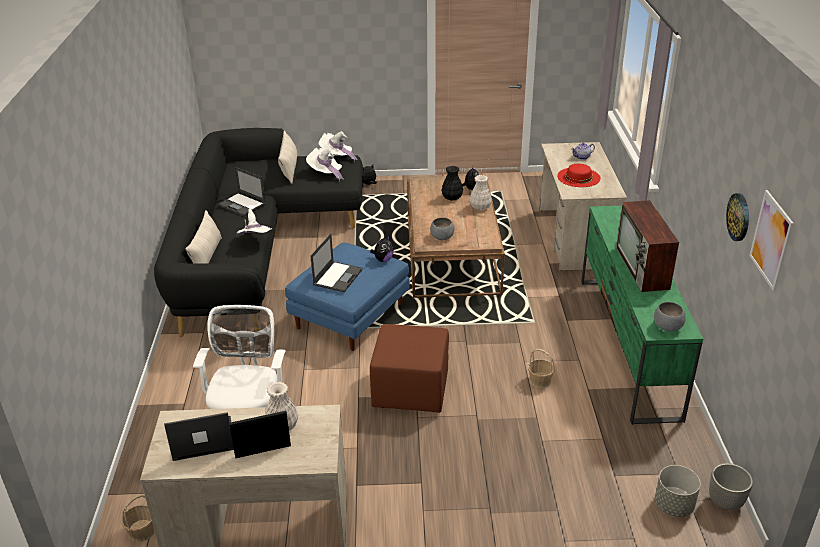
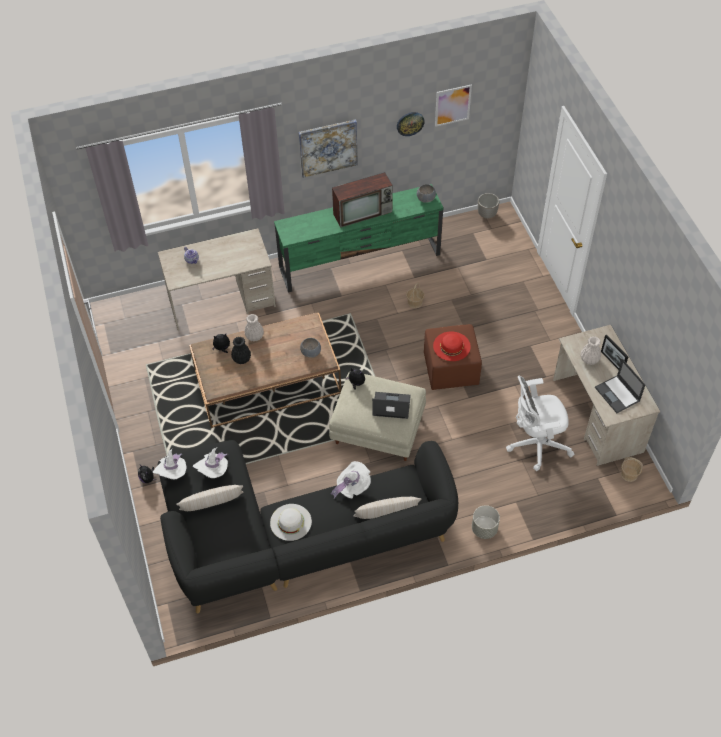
camera: 105 degrees left, 20 degrees up
laptop [218,167,266,216] -> white hat [270,504,312,541]
blue ottoman [285,242,410,351] -> beige ottoman [329,372,426,461]
red hat [557,164,601,187] -> red hat moved to [433,331,471,361]
grey planter [655,465,701,517] -> grey planter moved to [472,505,500,539]
none -> picture [298,119,358,178]

